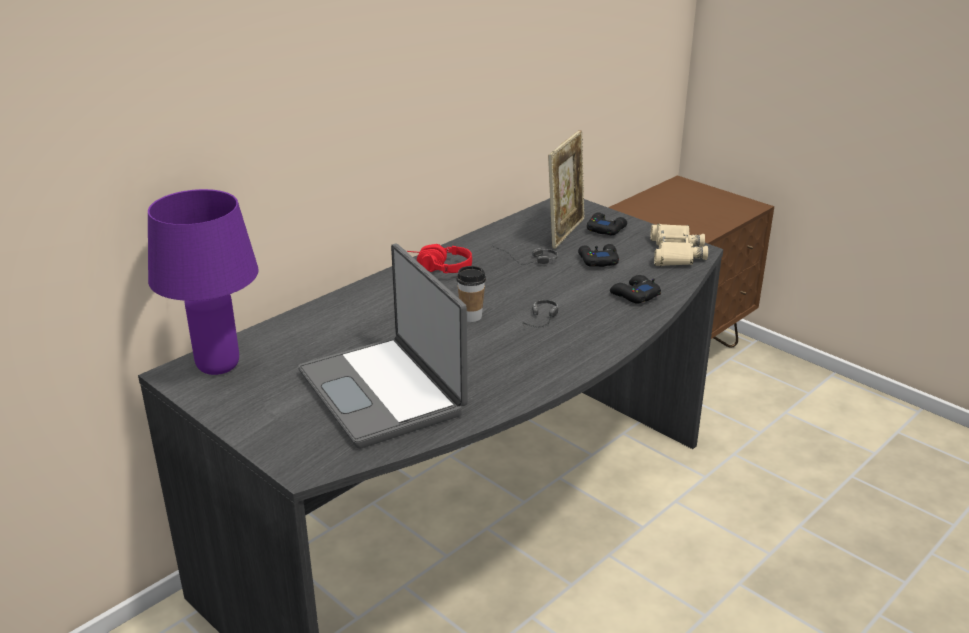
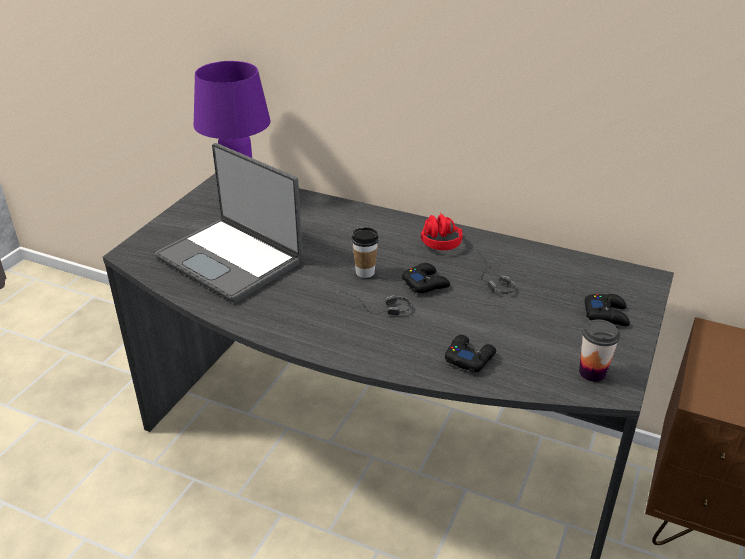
camera: 70 degrees right, 5 degrees up
laptop [298,244,468,449] -> laptop turned 90 degrees counterclockwise [155,143,303,303]
picture frame [548,130,585,249] -> none
black game controller [578,244,619,267] -> black game controller moved to [402,263,450,293]
beige binoculars [651,224,708,266] -> cup [579,320,620,382]

